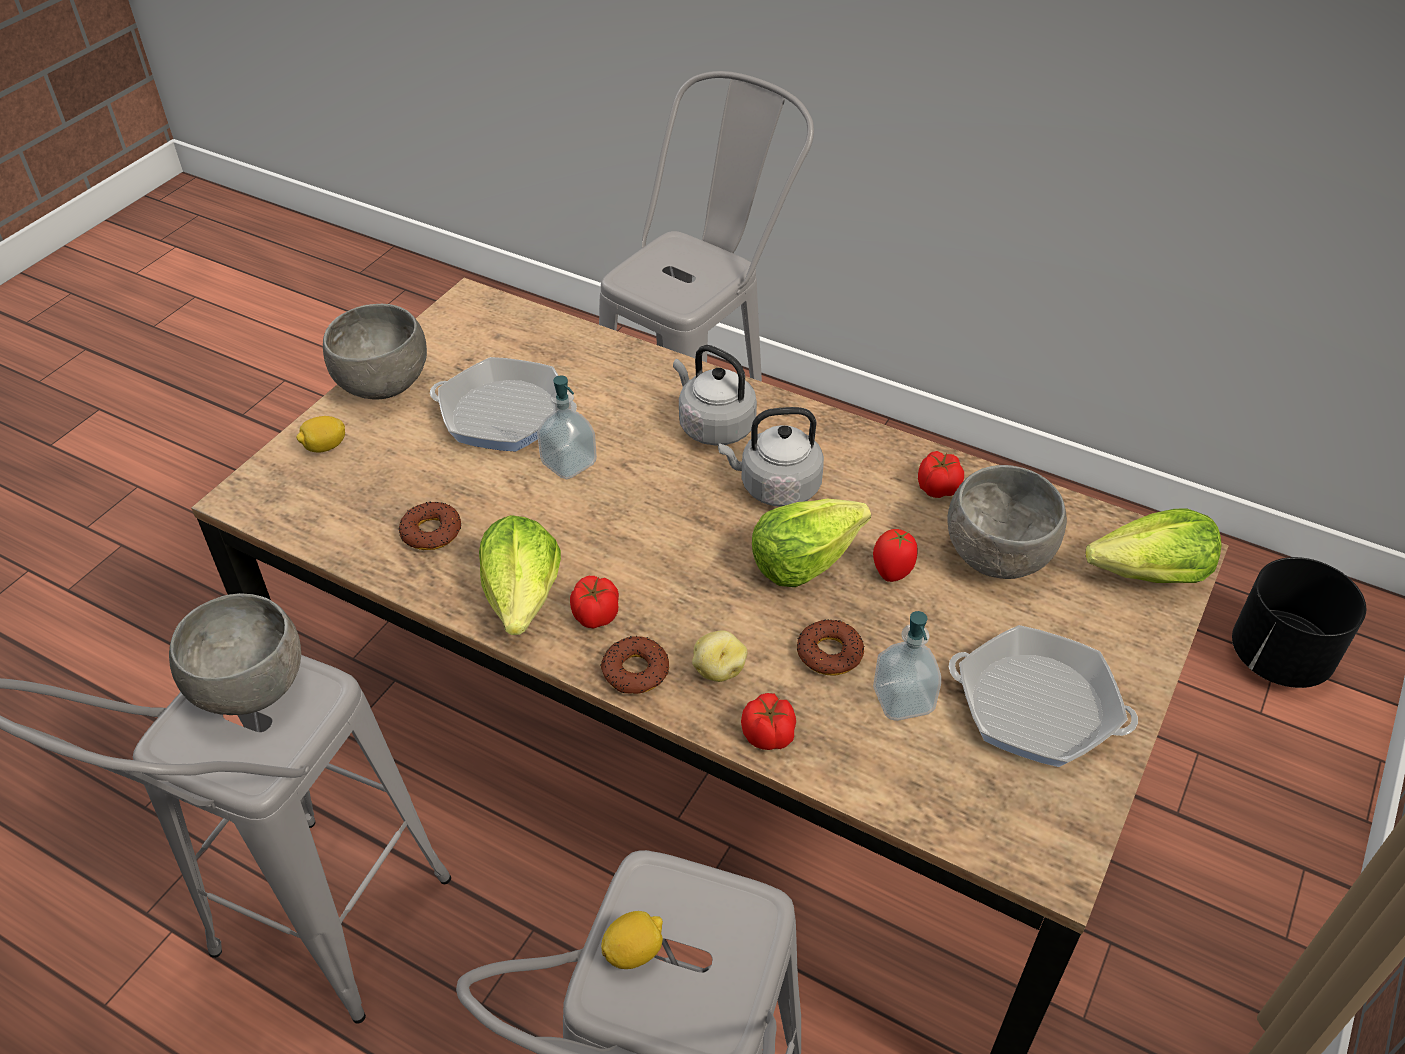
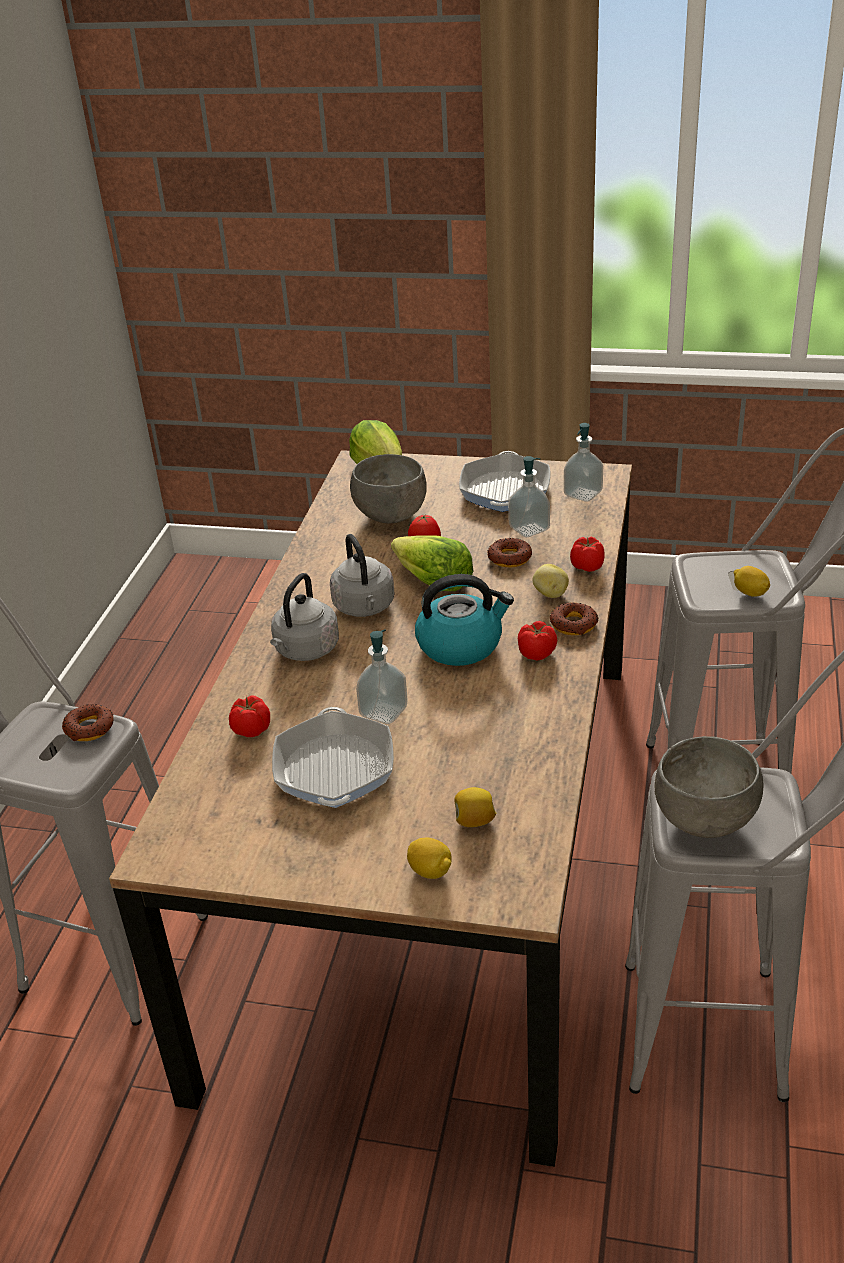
camera: 105 degrees left, 10 degrees down
grey bowl [323,304,427,400] -> none
donut [399,502,461,550] -> donut moved to [62,704,113,741]
lettuce [479,515,561,635] -> none
tomato [918,451,964,498] -> tomato moved to [229,695,270,737]
black planter [1232,557,1366,688] -> none
none -> kettle [415,574,514,666]
none -> lemon [454,787,496,827]
none -> soap dispenser [564,423,603,502]

